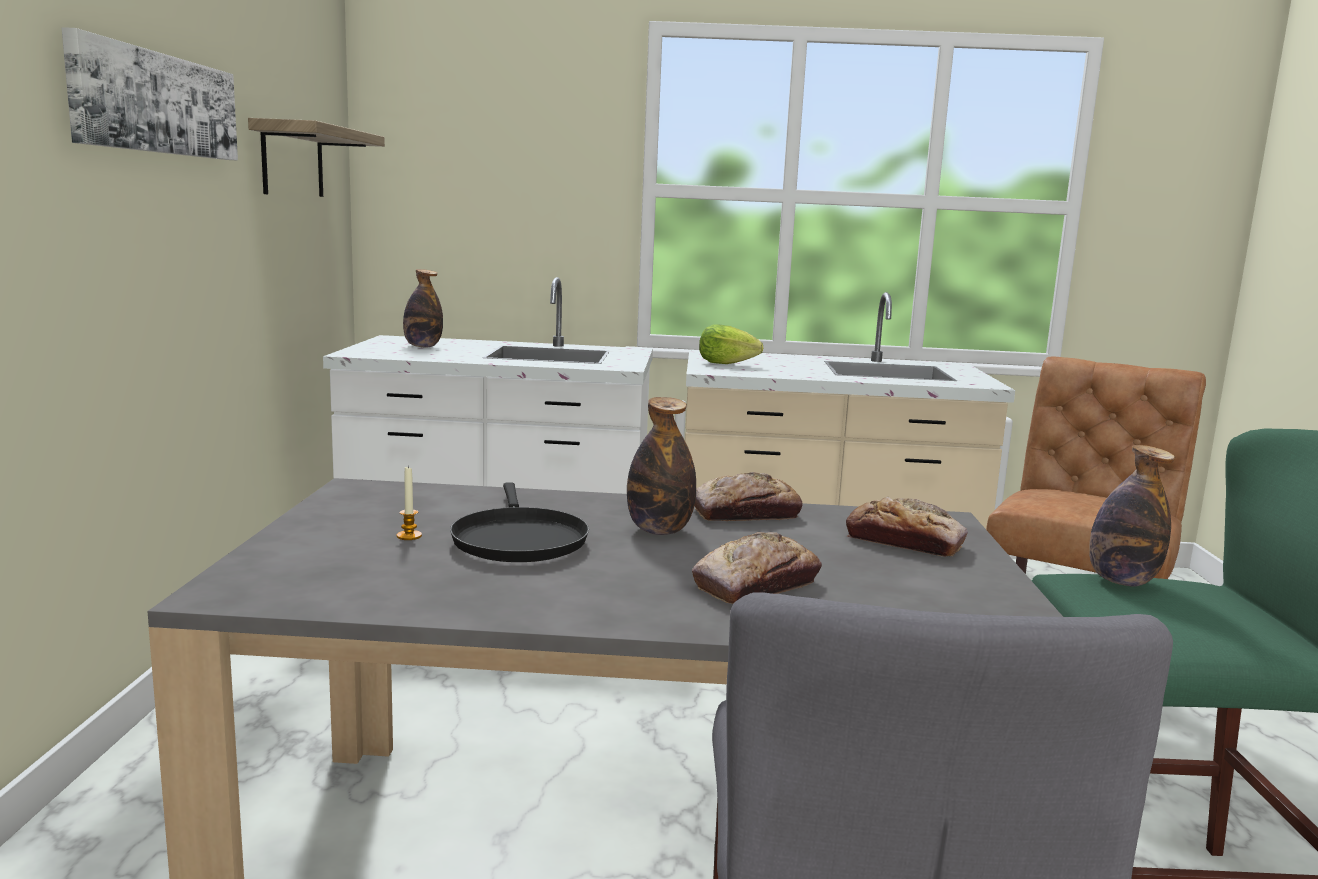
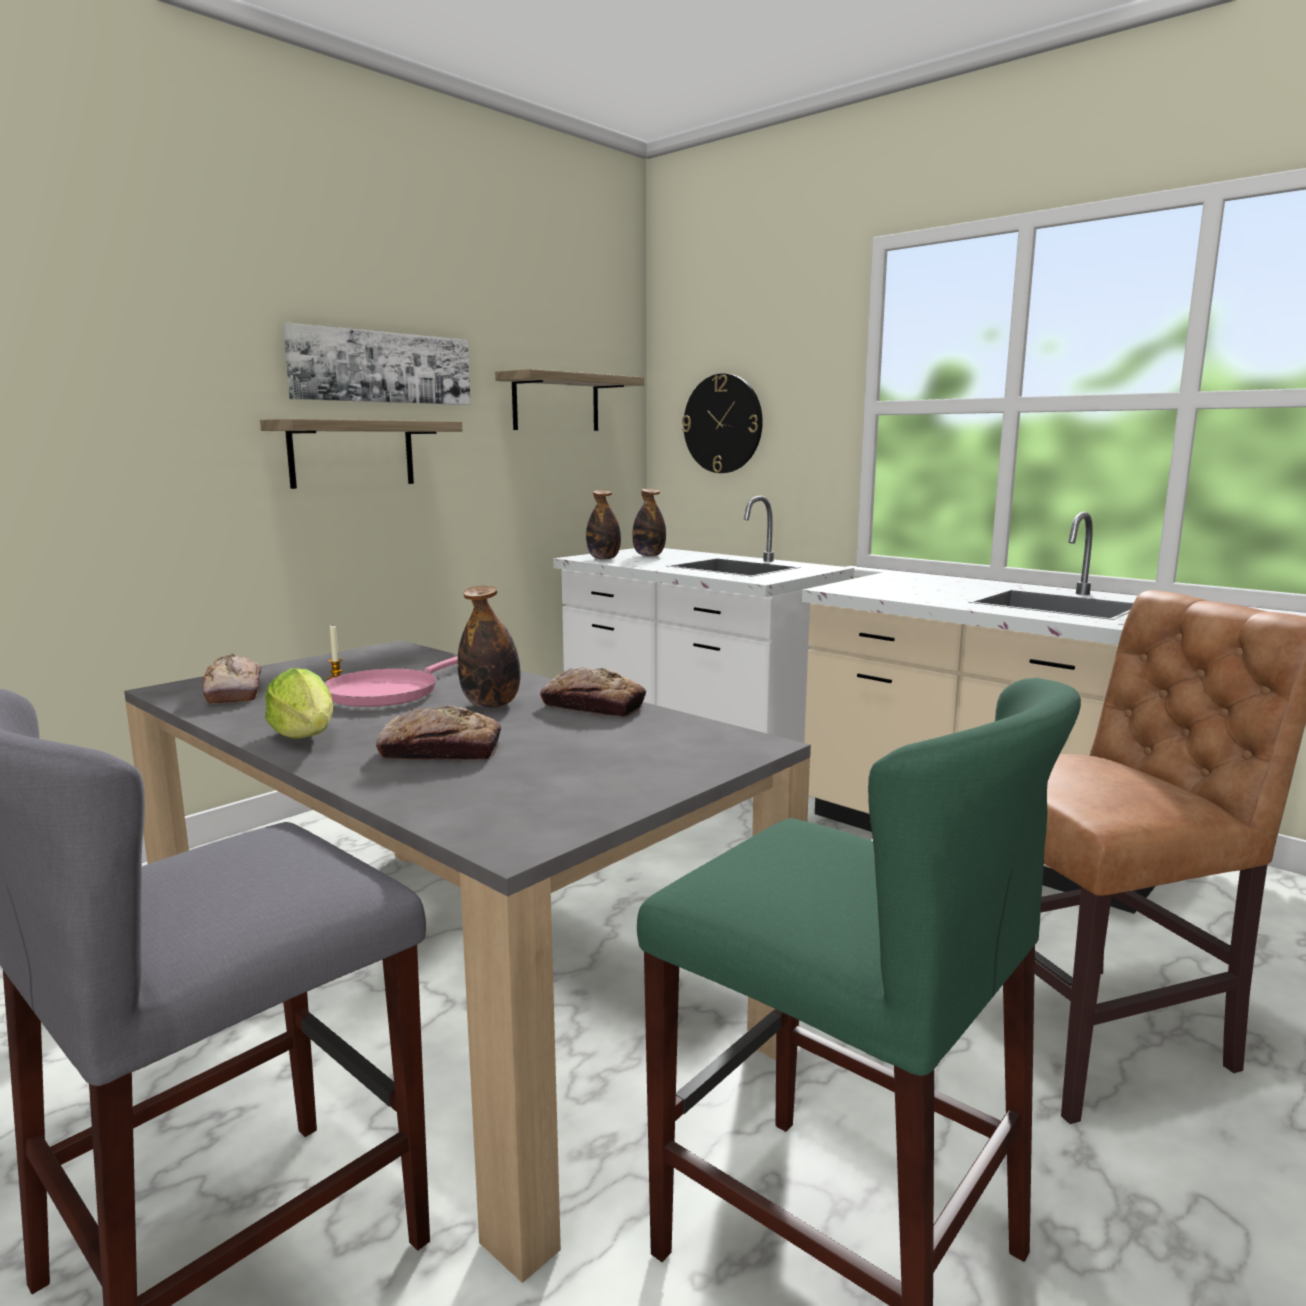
camera: 40 degrees right, 0 degrees up
black frying pan [450,482,589,562] -> pink frying pan [324,656,458,707]
lettuce [699,324,763,364] -> lettuce moved to [265,668,333,739]
bread [846,497,968,557] -> bread moved to [202,653,261,704]
bottle [1089,445,1175,586] -> bottle moved to [586,490,621,560]
none -> shelf [260,419,462,489]
none -> wall clock [682,373,763,473]

